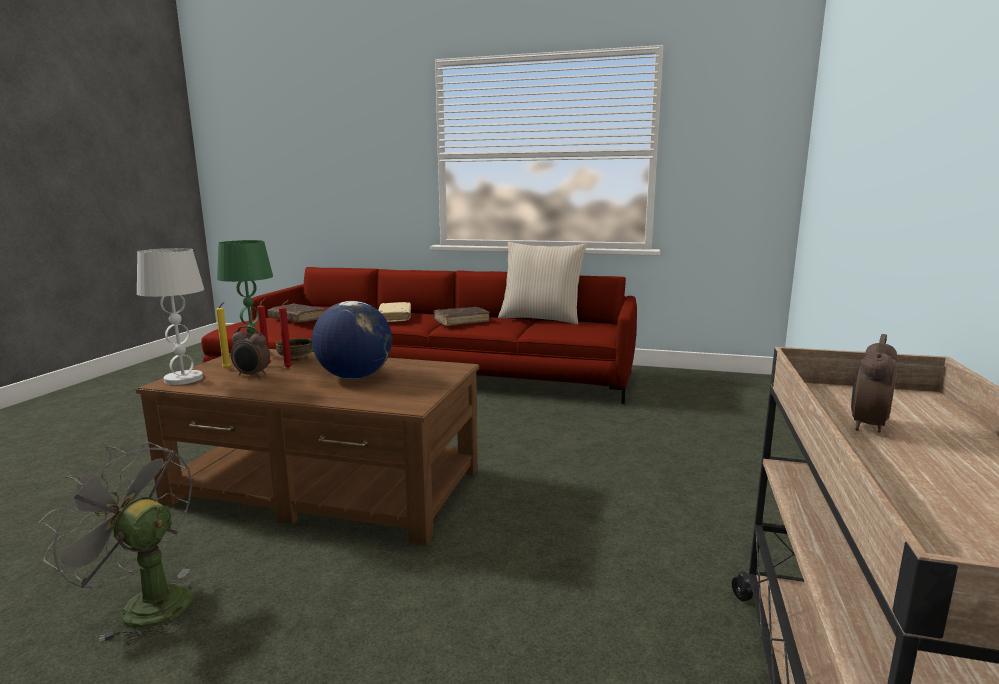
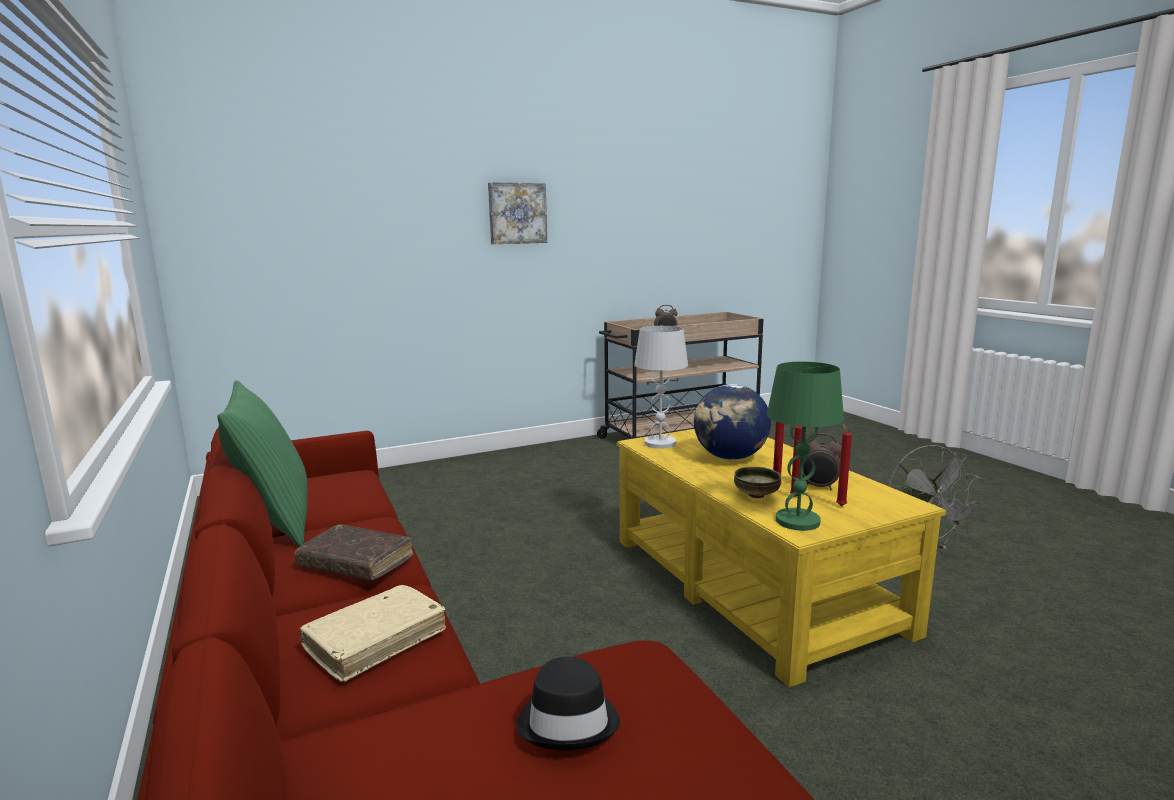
camera: 130 degrees left, 0 degrees up
brown coffee table [136,349,479,545] -> yellow coffee table [617,429,946,687]
white table lamp [137,248,204,385] -> white table lamp moved to [634,326,688,449]
yellow candle [216,302,231,369] -> red candle [836,423,852,506]
alarm clock [231,326,270,378] -> alarm clock turned 135 degrees clockwise [803,433,842,490]
brown book [268,304,324,323] -> black hat [516,657,620,750]
beige pillow [498,242,587,325] -> green pillow [218,380,308,546]
none -> picture [488,182,547,244]

